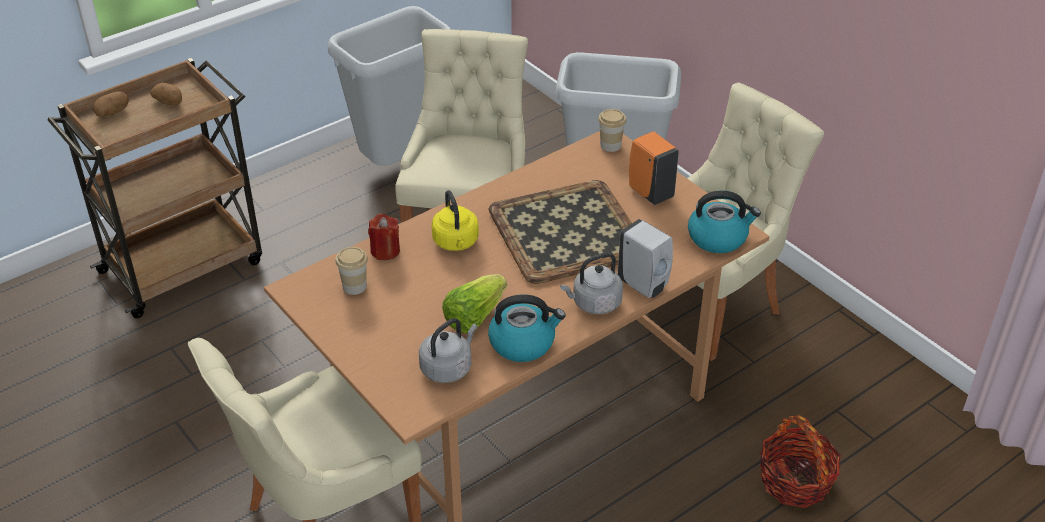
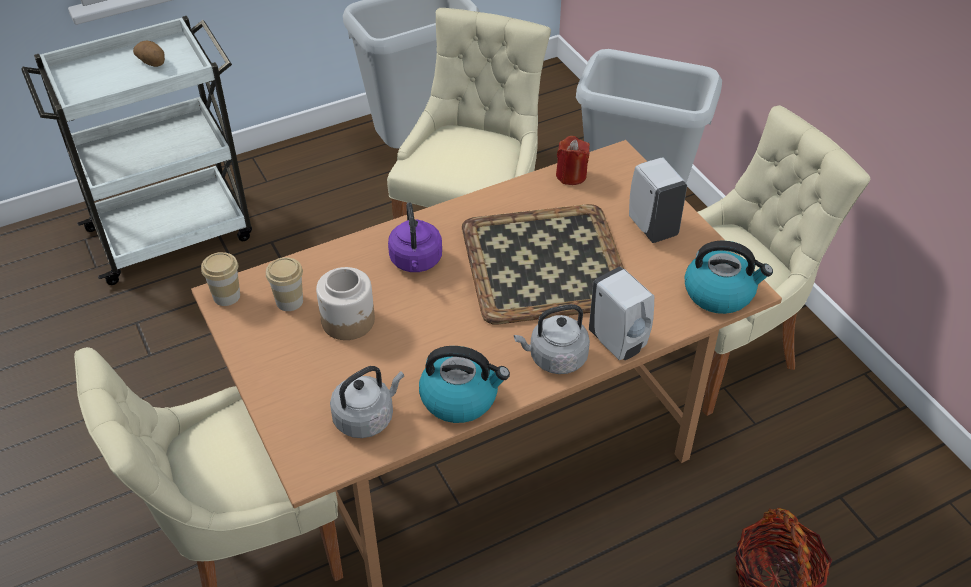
camera: 10 degrees right, 5 degrees up
brown cart [48,58,262,318] -> white cart [21,16,252,285]
potato [93,91,129,117] -> none
red candle [368,214,400,260] -> red candle moved to [556,136,590,185]
yellow kettle [431,190,479,251] -> purple kettle [388,202,442,272]
lettuce [442,274,507,334] -> none
cup [598,109,626,152] -> cup moved to [201,252,240,306]
orange soap dispenser [629,132,679,205] -> white soap dispenser [629,157,687,243]
none -> jar [316,267,375,340]

